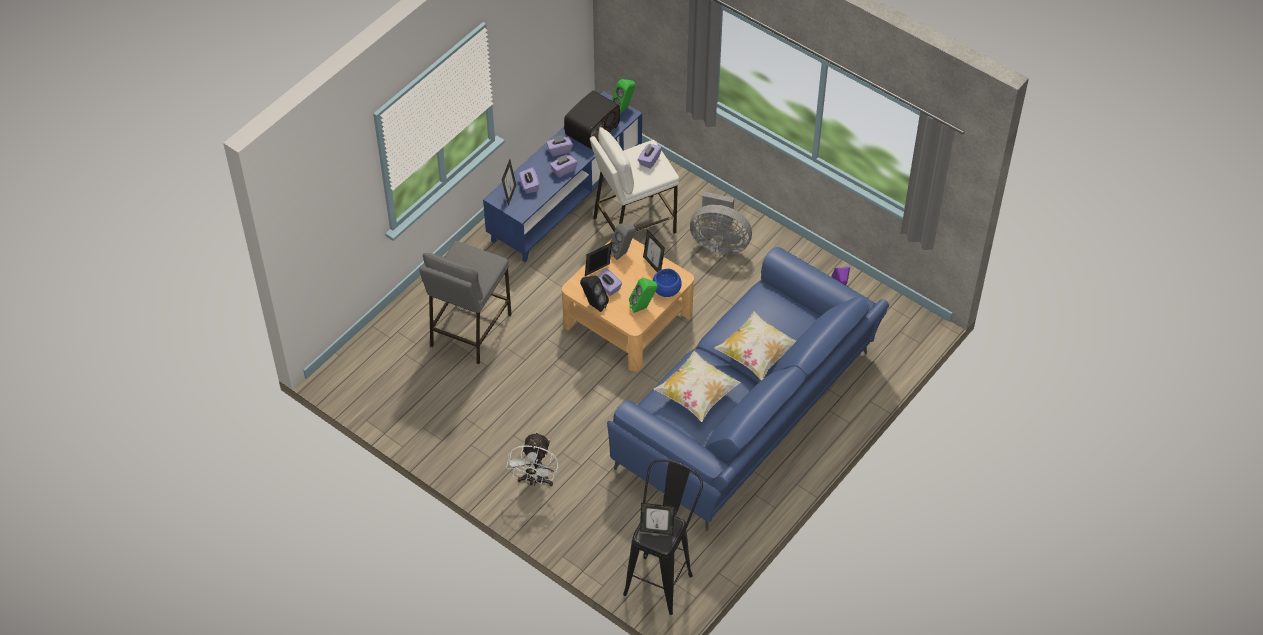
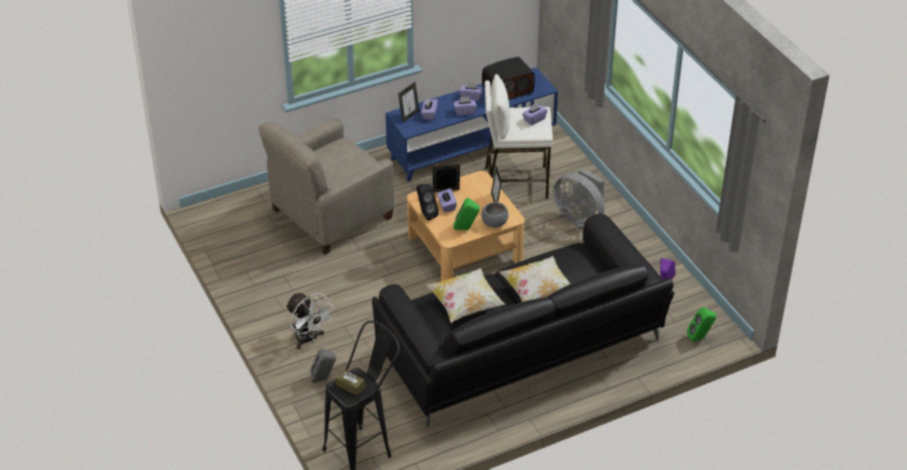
camera: 25 degrees right, 10 degrees down
grey stool [419,241,512,364] -> beige armchair [259,119,395,255]
white fan [506,432,559,486] -> white fan turned 75 degrees counterclockwise [286,293,334,349]
blue sofa [607,247,889,531] -> black sofa [372,213,674,427]
grey speaker [610,223,635,260] -> grey speaker moved to [310,348,336,383]
green speaker [611,79,635,114] -> green speaker moved to [687,307,716,342]
picture frame [640,503,675,535] -> brown tissue box [336,370,365,396]
blue bowl [653,269,682,297] -> grey bowl [481,202,508,228]

